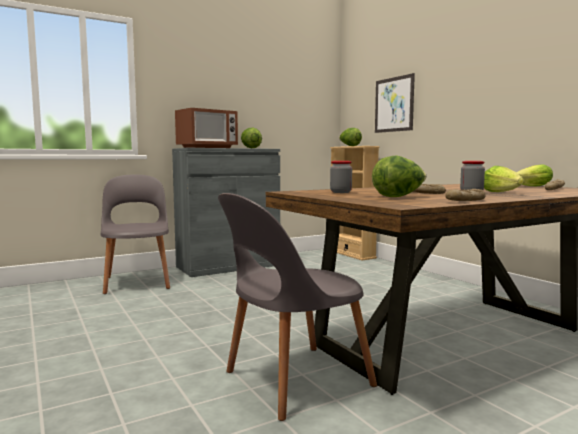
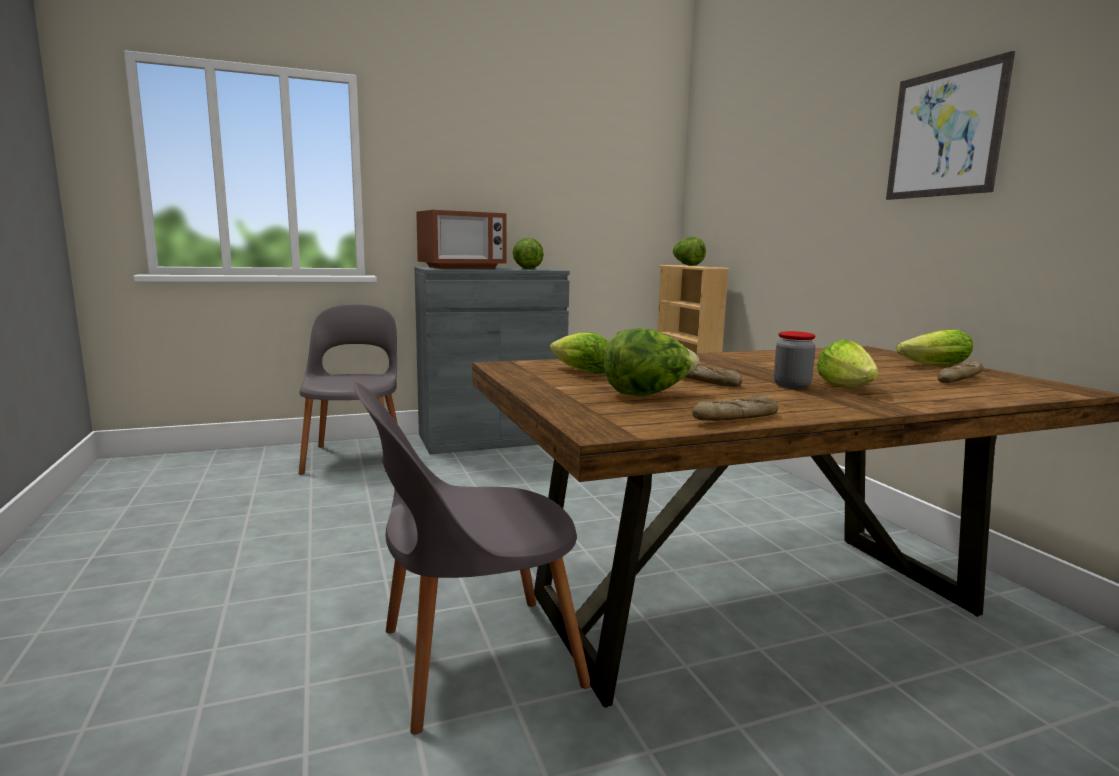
camera: 10 degrees right, 5 degrees up
jar [330,161,352,193] -> lettuce [550,332,609,375]
picture [375,73,415,133] -> picture moved to [886,51,1015,200]

